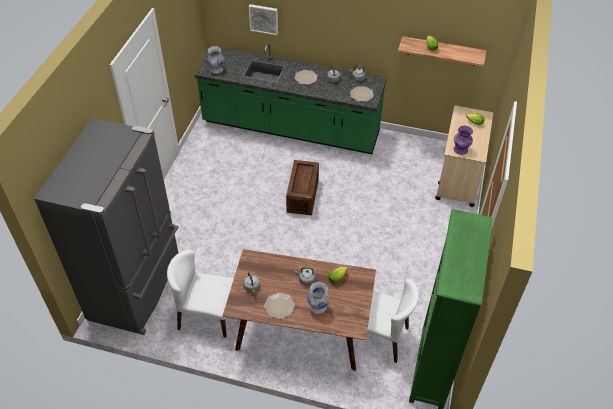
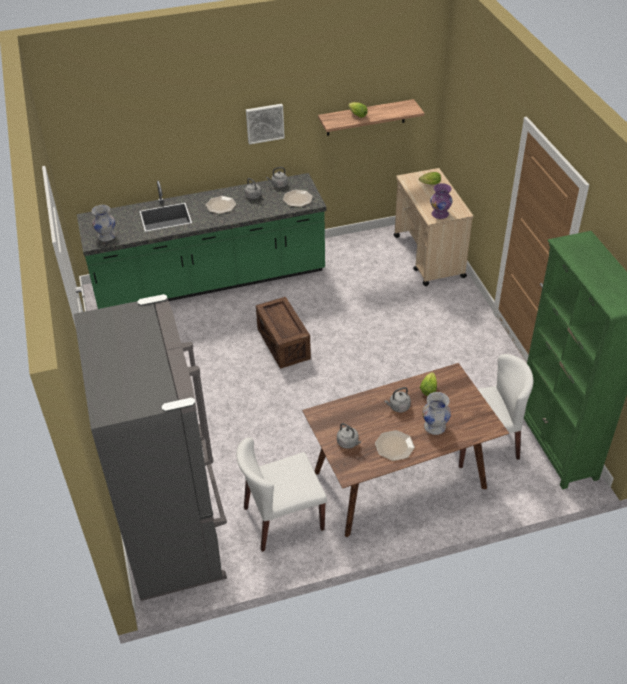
camera: 30 degrees left, 5 degrees down
picture [249,4,278,35] -> picture moved to [246,104,285,144]

